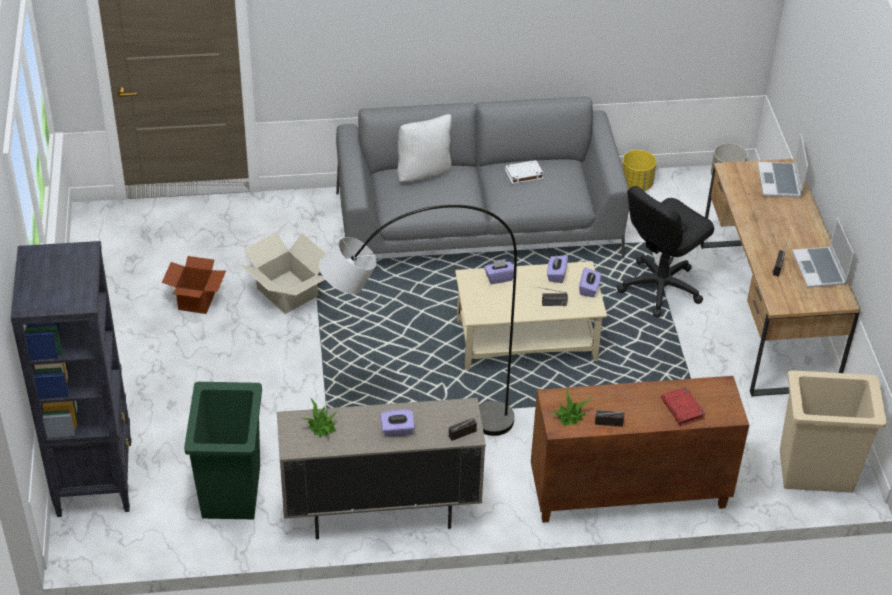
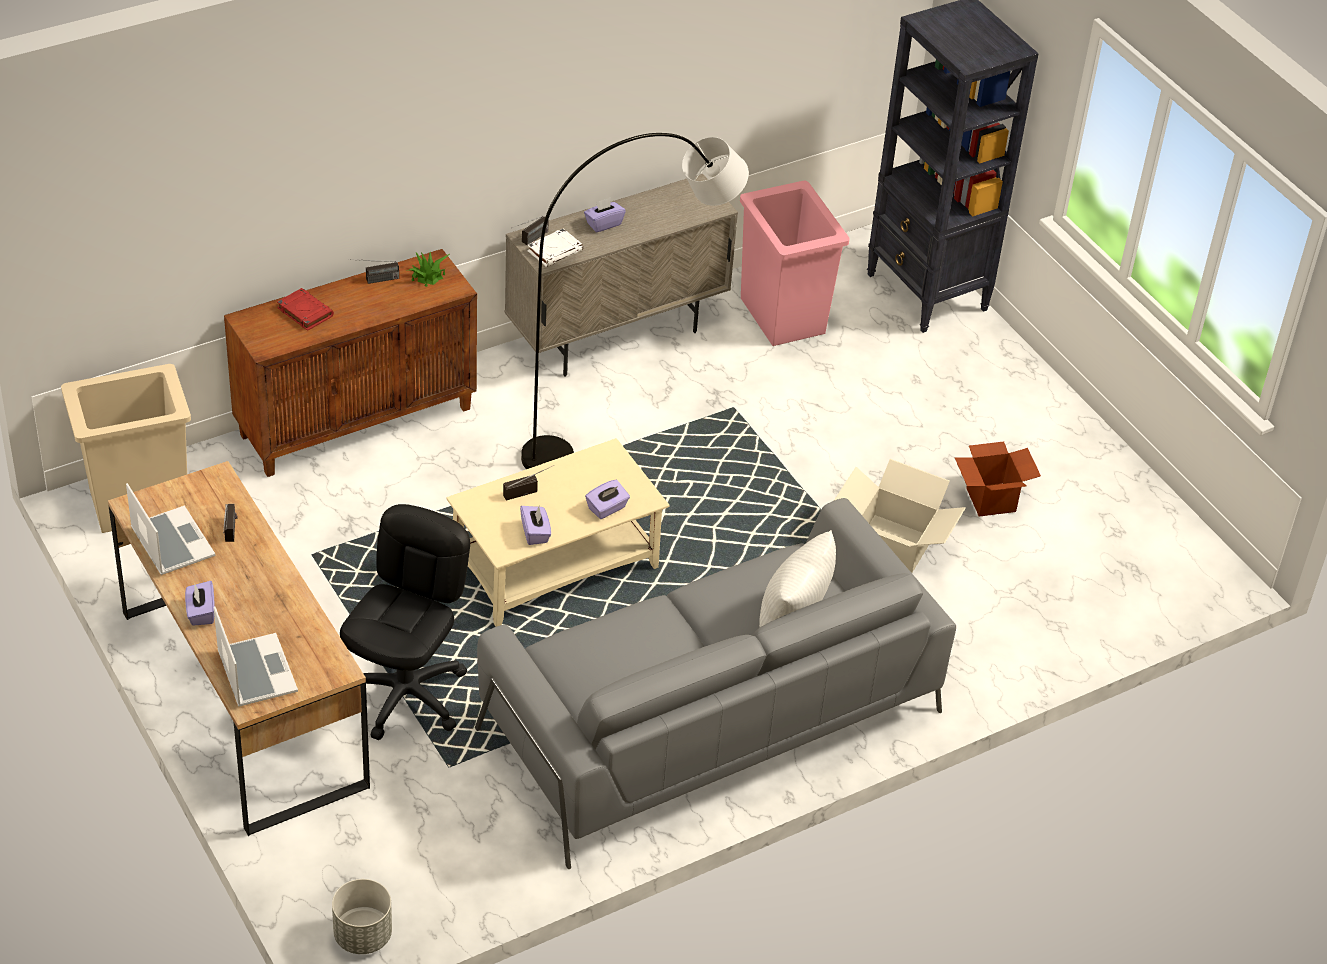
camera: 155 degrees right, 0 degrees up
green trash can [184,382,262,519] -> pink trash can [740,181,849,346]
potted plant [302,398,338,438] -> none
white book [505,160,544,184] -> white book moved to [527,228,583,267]
purple tissue box [579,267,601,297] -> purple tissue box moved to [185,581,215,626]
yellow planter [622,150,656,191] -> none

